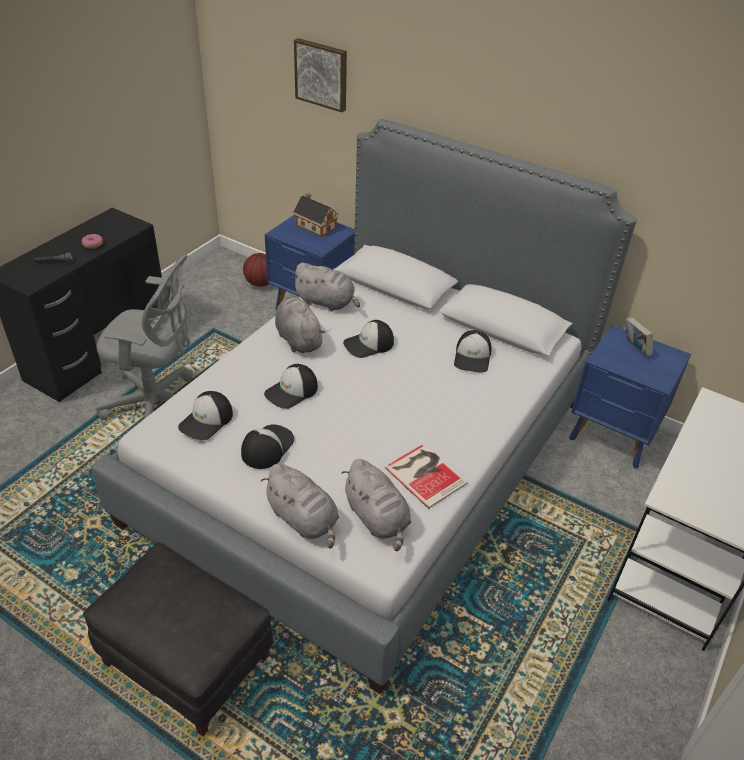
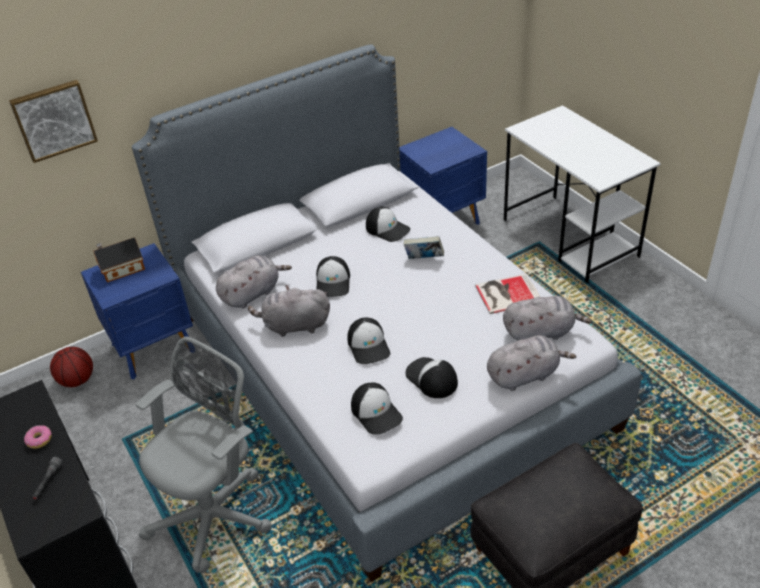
camera: 60 degrees left, 0 degrees up
book [626,317,653,356] -> book moved to [404,236,444,259]

